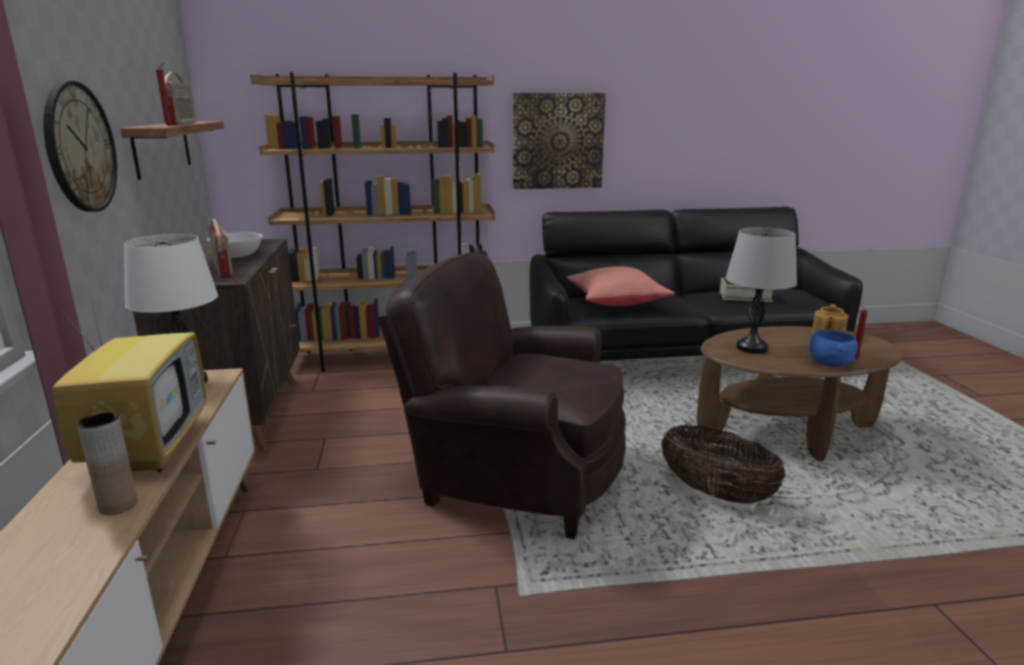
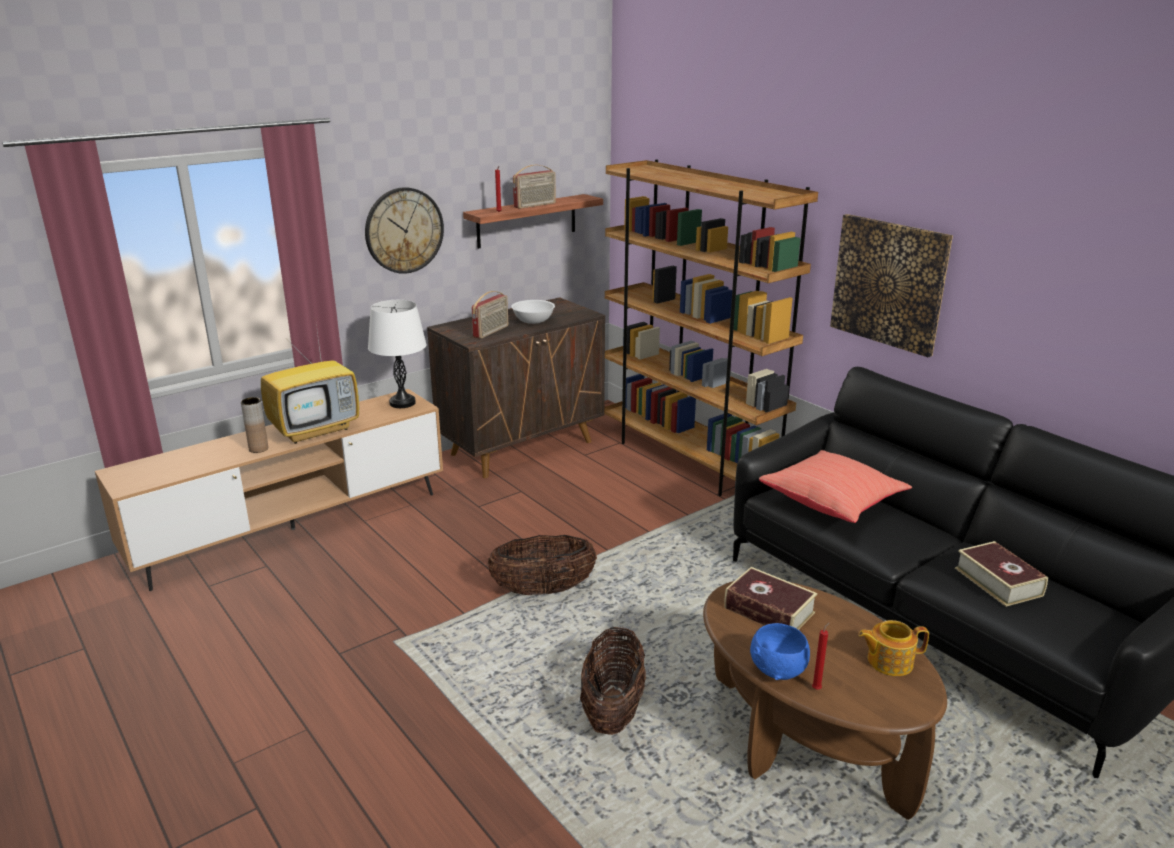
camera: 60 degrees right, 5 degrees up
brown armchair [377,252,626,539] -> basket [488,535,597,595]
grey table lamp [725,227,797,354] -> book [724,567,817,630]

